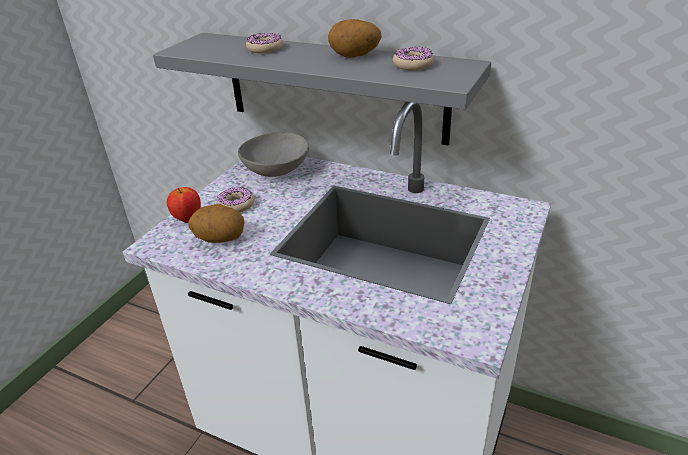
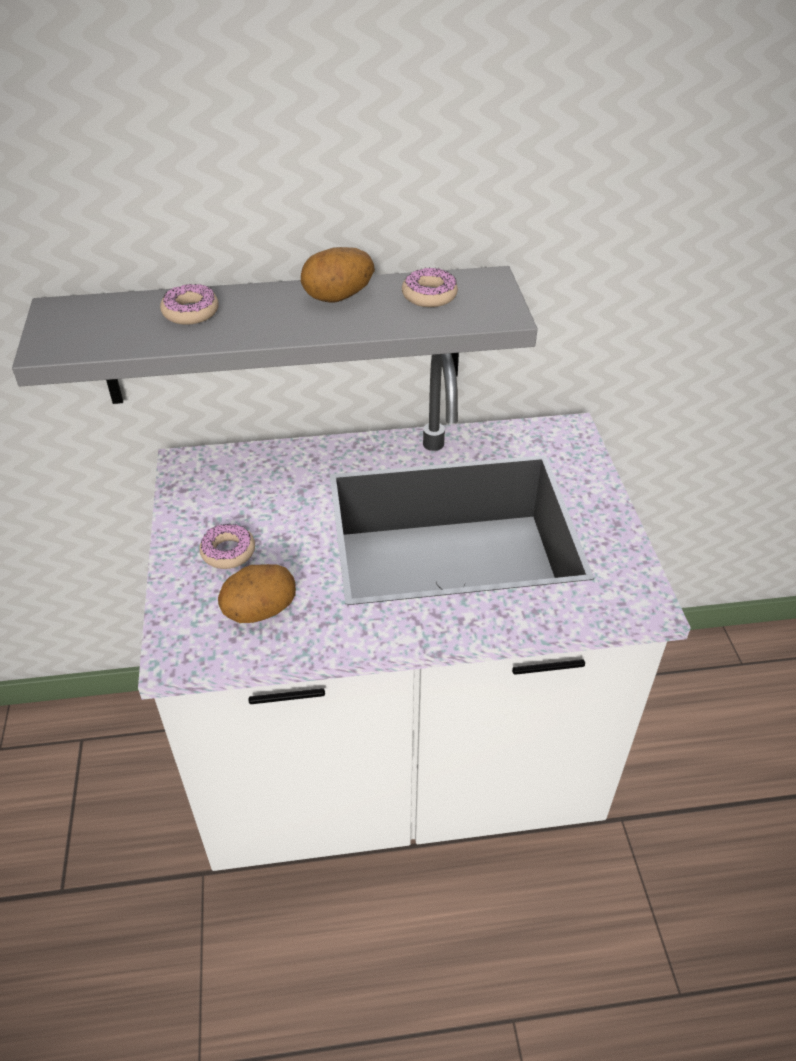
camera: 35 degrees left, 10 degrees up
apple [167,187,201,223] -> none
grey bowl [238,132,309,177] -> none

